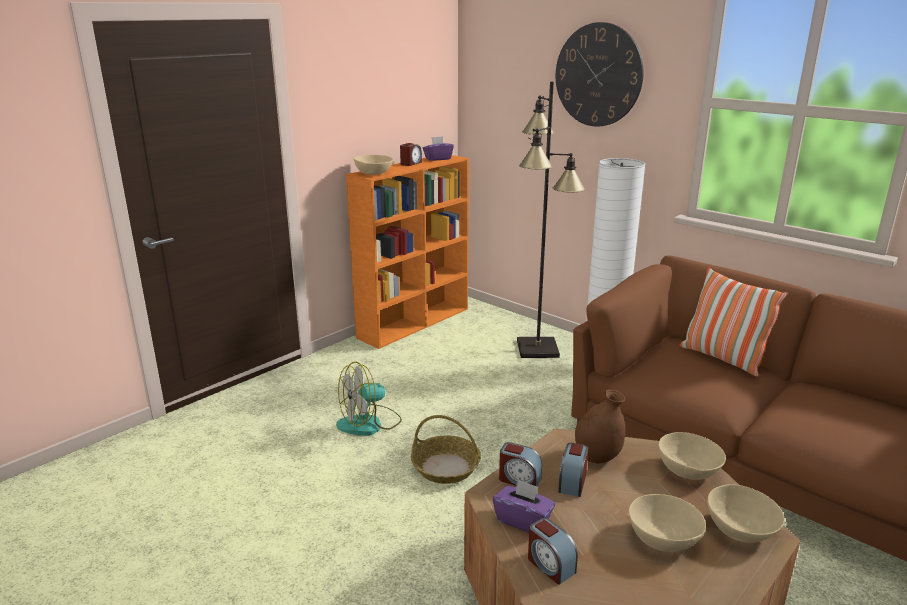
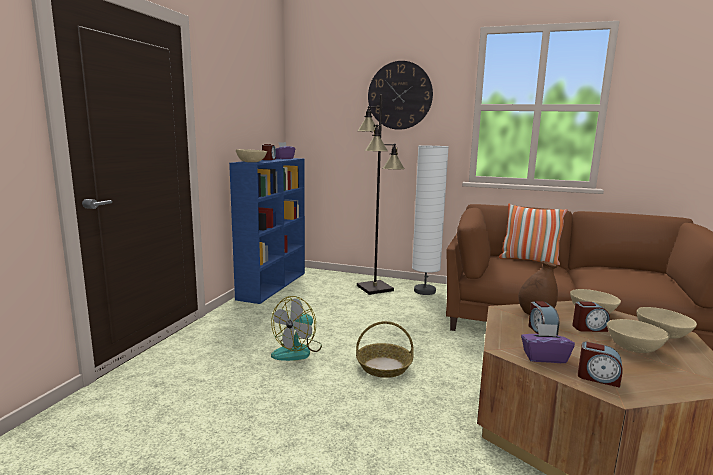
camera: 25 degrees left, 10 degrees down
orange bookcase [346,155,469,349] -> blue bookcase [229,158,305,304]
alarm clock [499,442,542,486] -> alarm clock moved to [572,302,610,332]

